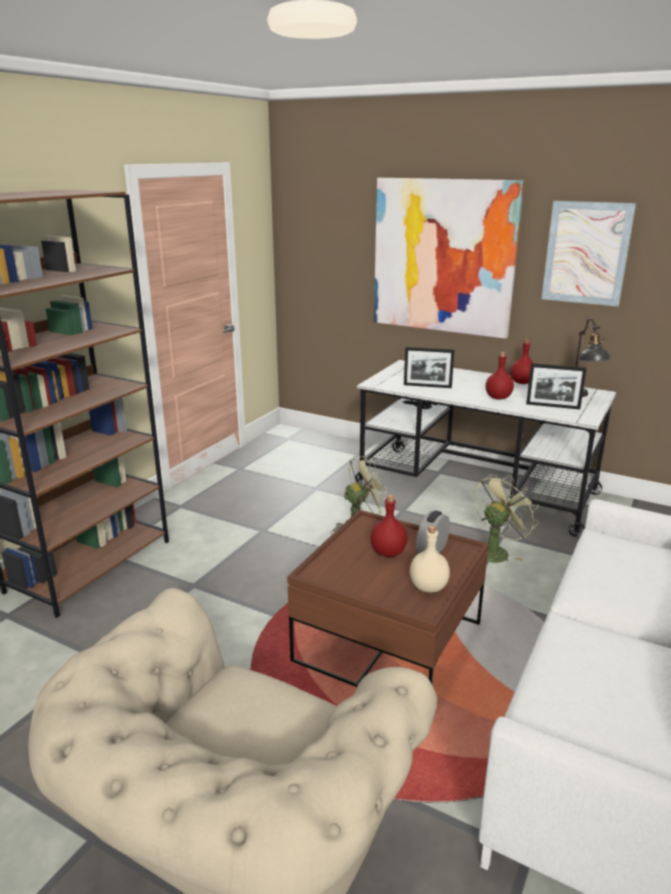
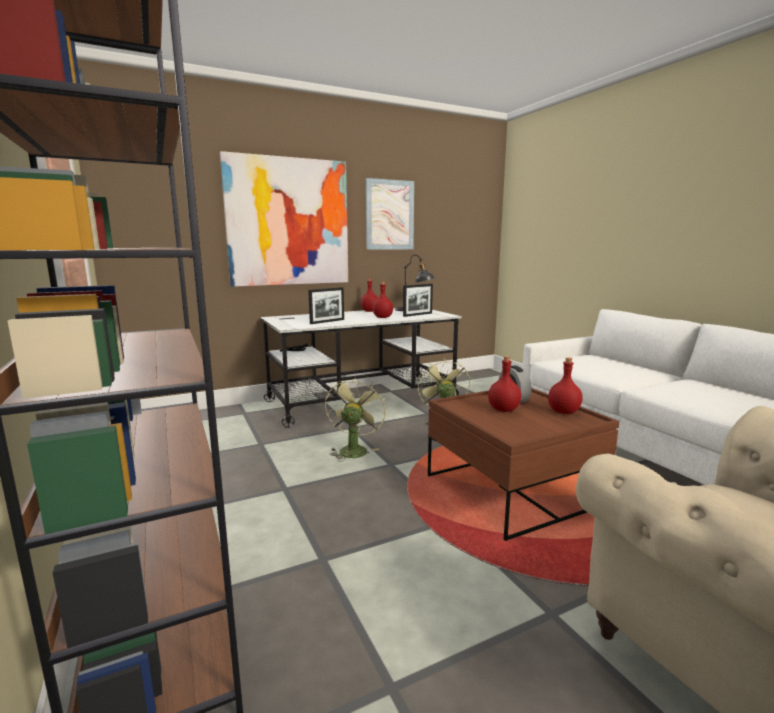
camera: 55 degrees left, 10 degrees down
beige bottle [410,525,450,593] -> red bottle [548,357,582,414]

